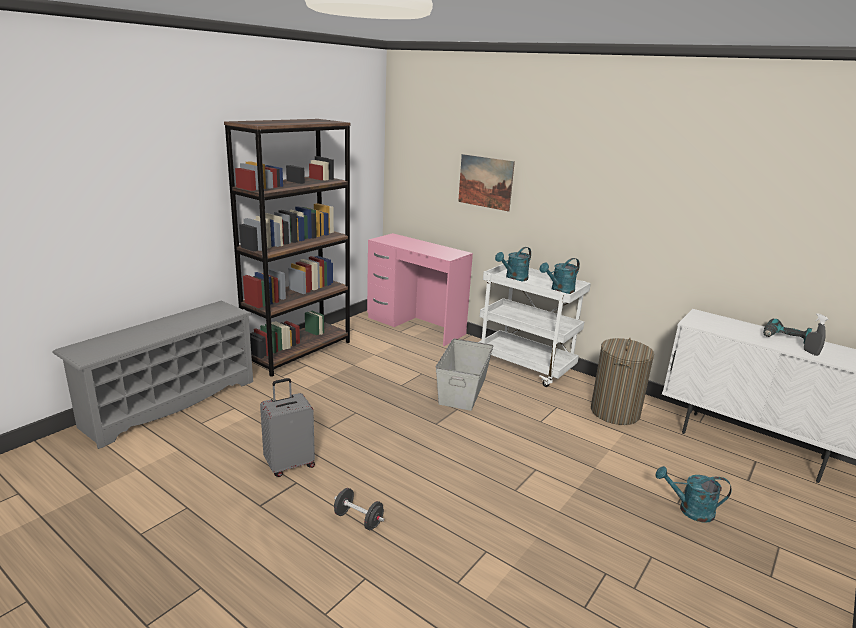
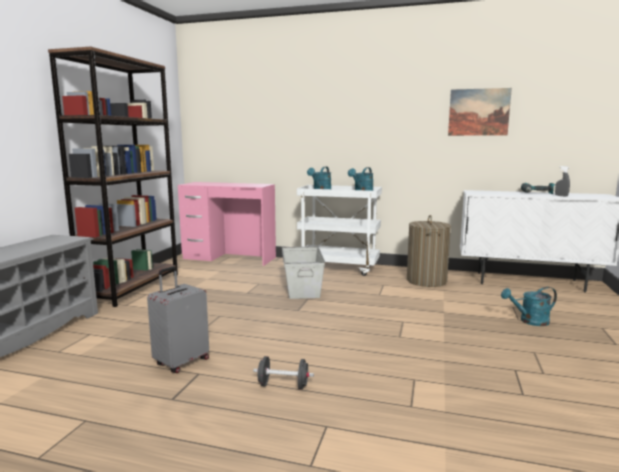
camera: 20 degrees left, 10 degrees down
picture [458,154,515,211] -> picture moved to [448,88,512,136]

